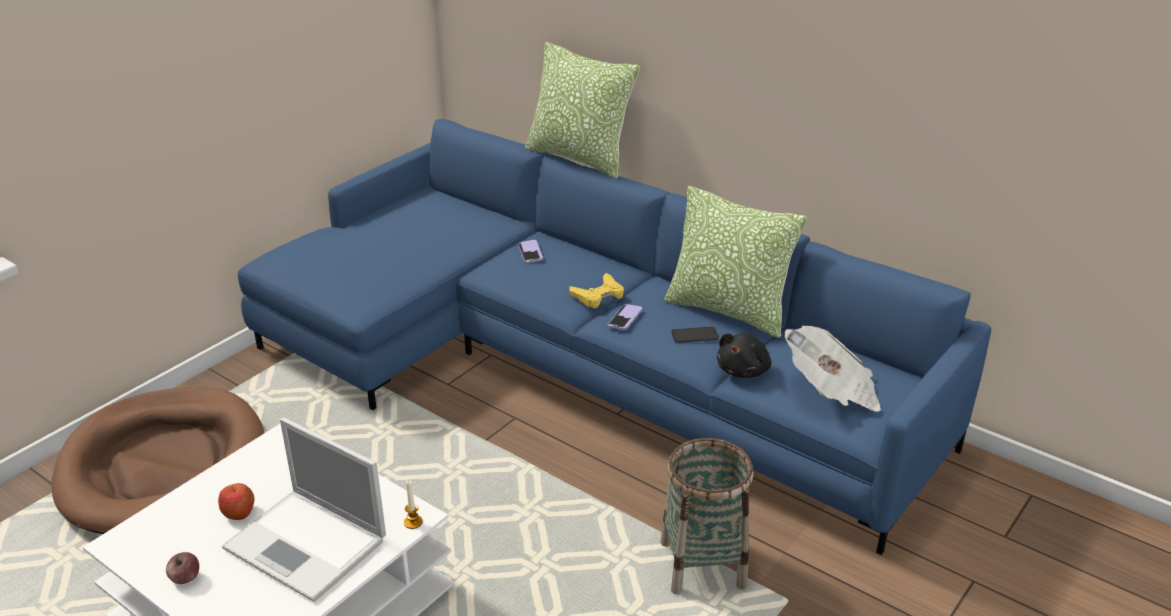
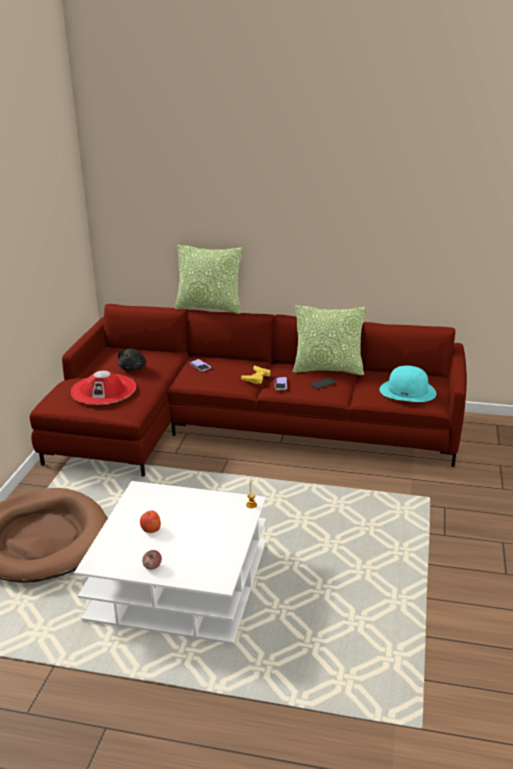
camera: 25 degrees left, 5 degrees down
laptop [222,418,386,602] -> none
blue sofa [238,119,991,555] -> red sofa [30,304,467,477]
basket [660,438,754,595] -> none
black plush toy [717,333,771,378] -> black plush toy moved to [118,349,146,371]
newspaper [784,326,881,412] -> turquoise hat [379,366,437,402]
none -> red hat [71,371,136,405]

